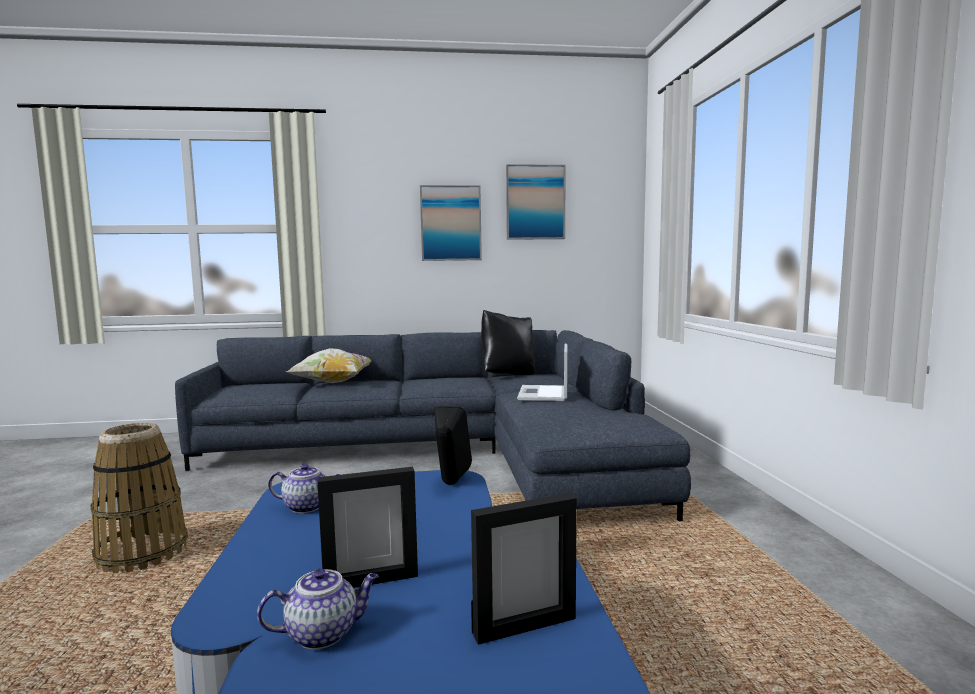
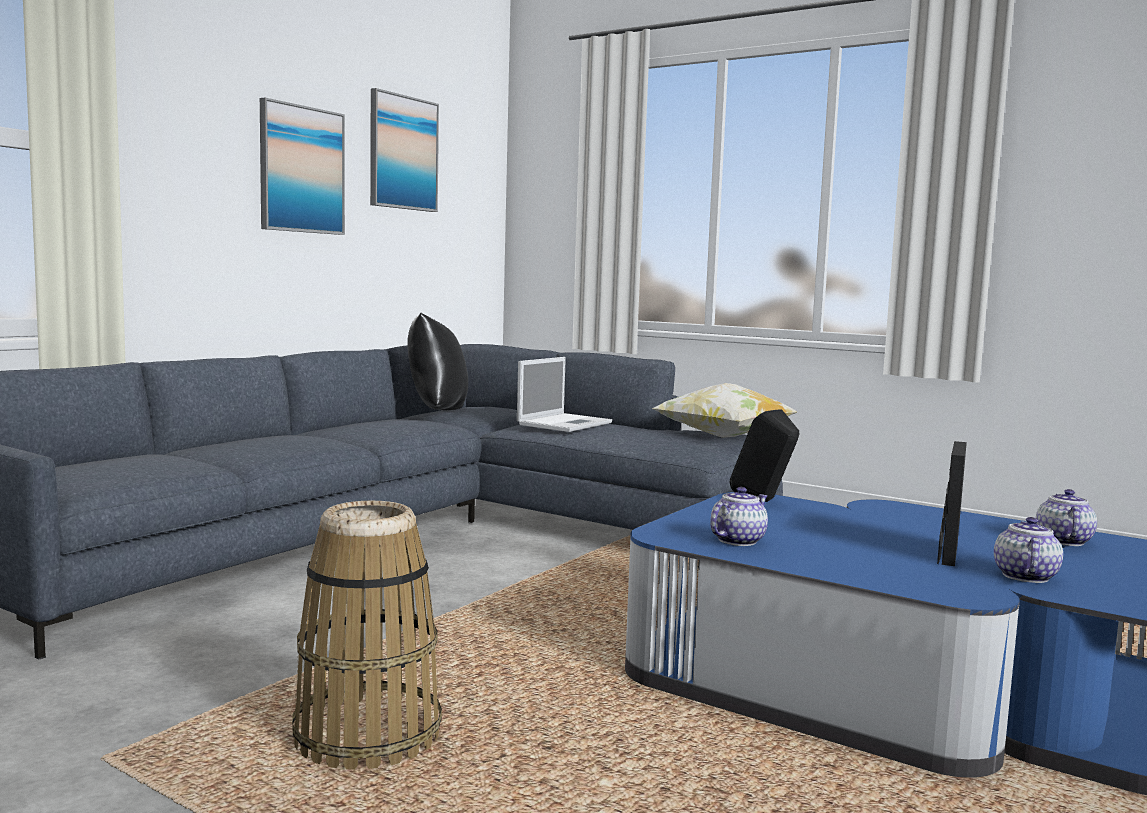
camera: 50 degrees left, 0 degrees up
pillow [286,348,371,383] -> pillow moved to [651,383,797,438]
picture frame [471,493,577,645] -> teapot [1036,489,1097,546]
laptop [517,343,568,401] -> laptop turned 105 degrees counterclockwise [517,357,612,432]

